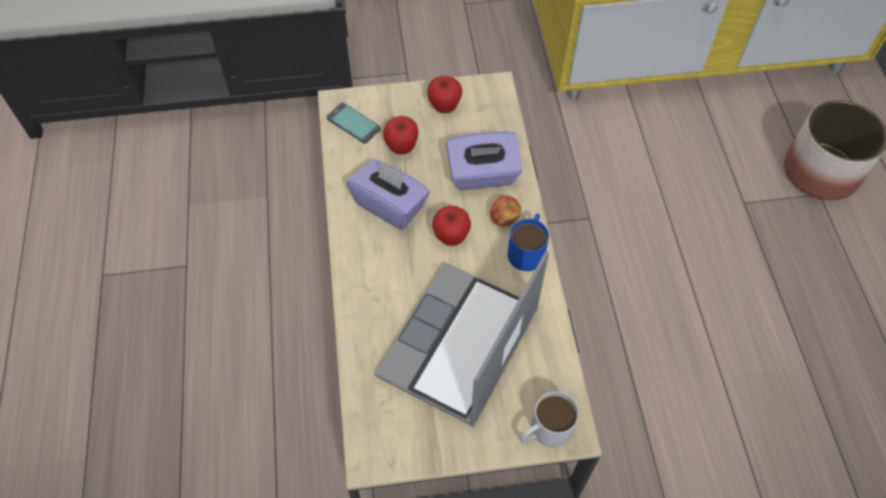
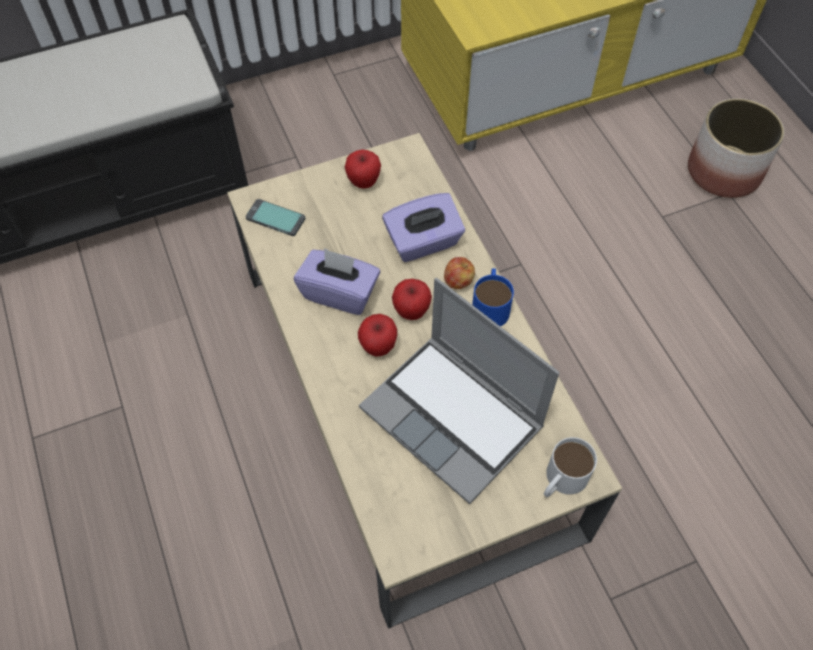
camera: 15 degrees left, 0 degrees up
laptop [375,250,549,427] -> laptop turned 60 degrees counterclockwise [359,278,560,504]
apple [383,116,419,155] -> apple moved to [358,314,397,357]

